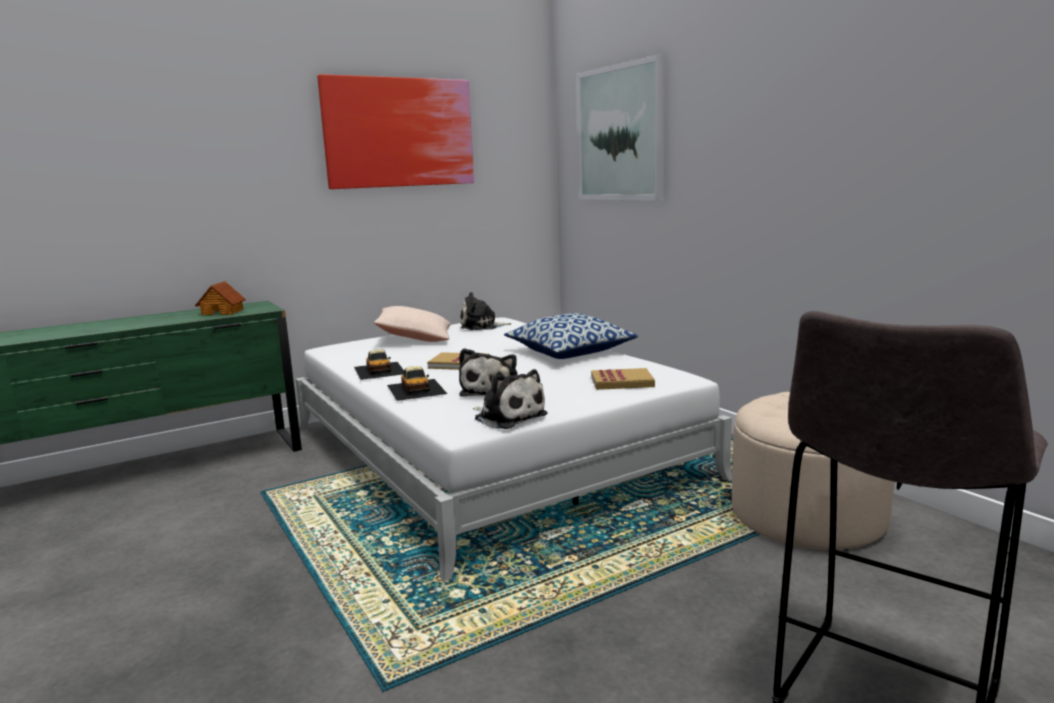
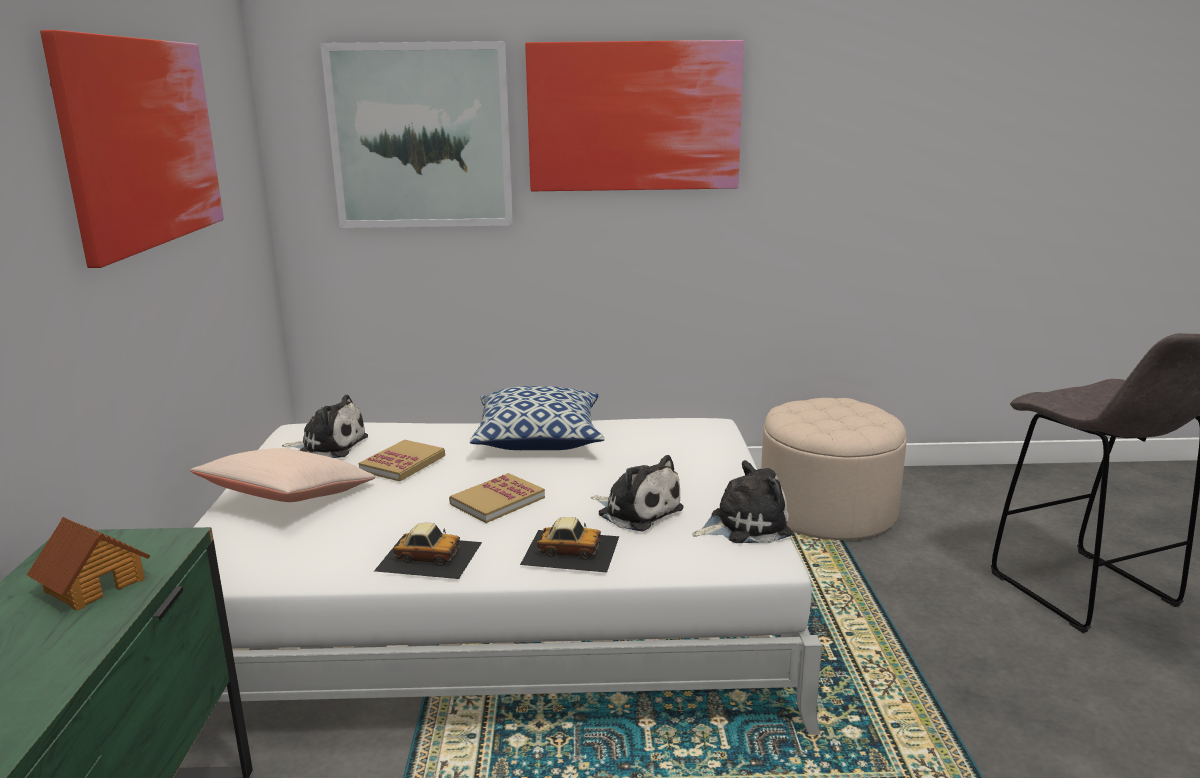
camera: 60 degrees left, 5 degrees up
plush toy [460,292,511,330] -> plush toy turned 105 degrees counterclockwise [282,395,368,458]
book [591,368,655,390] -> book moved to [359,439,445,482]
none -> picture [525,40,744,191]

